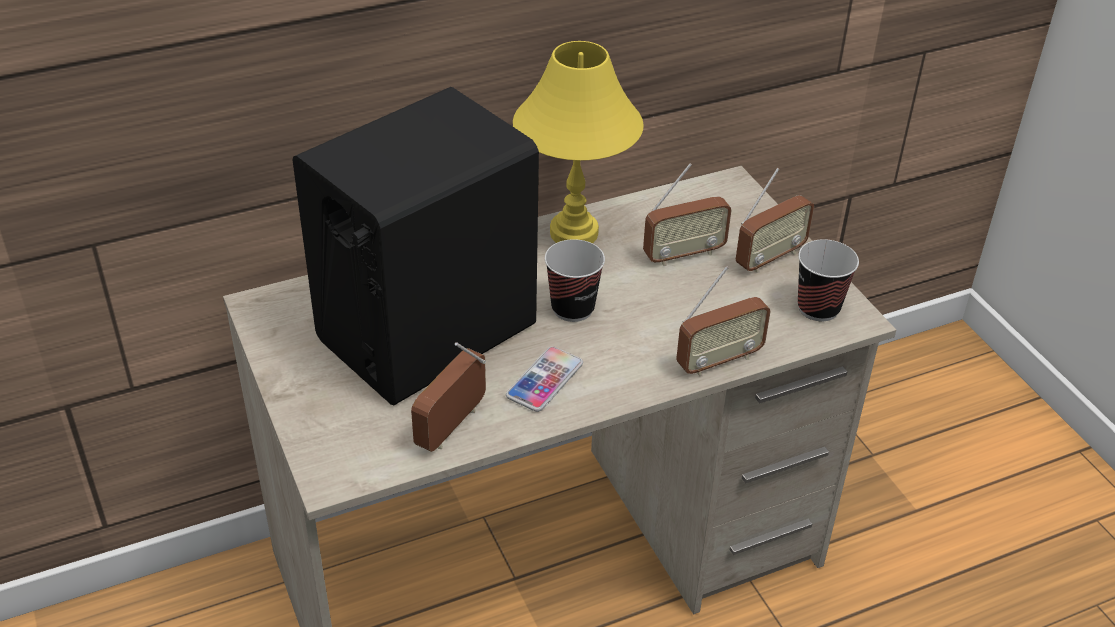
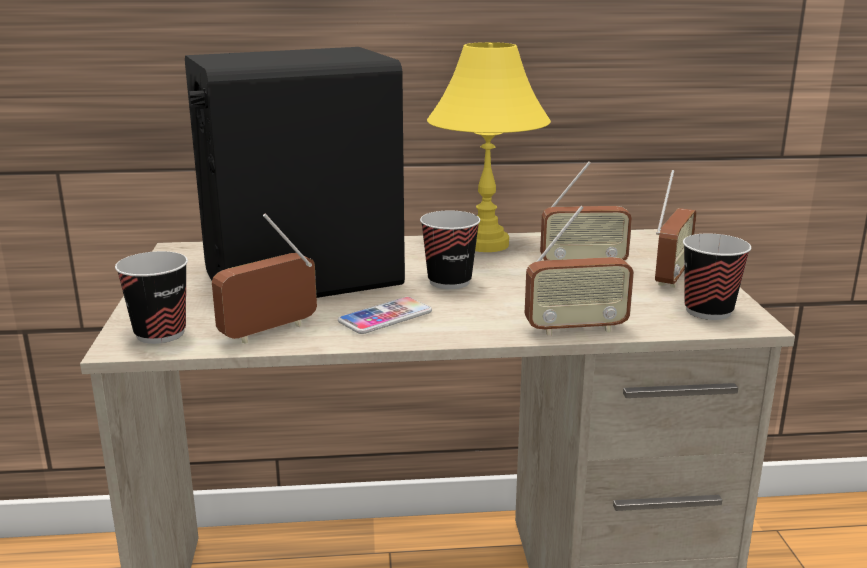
camera: 20 degrees right, 20 degrees down
radio [736,167,814,273] -> radio turned 45 degrees counterclockwise [655,170,697,288]
none -> cup [115,251,188,344]

